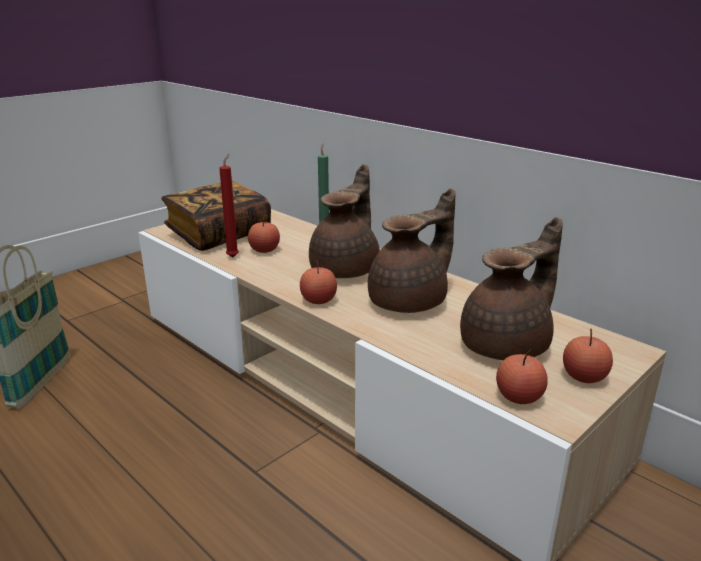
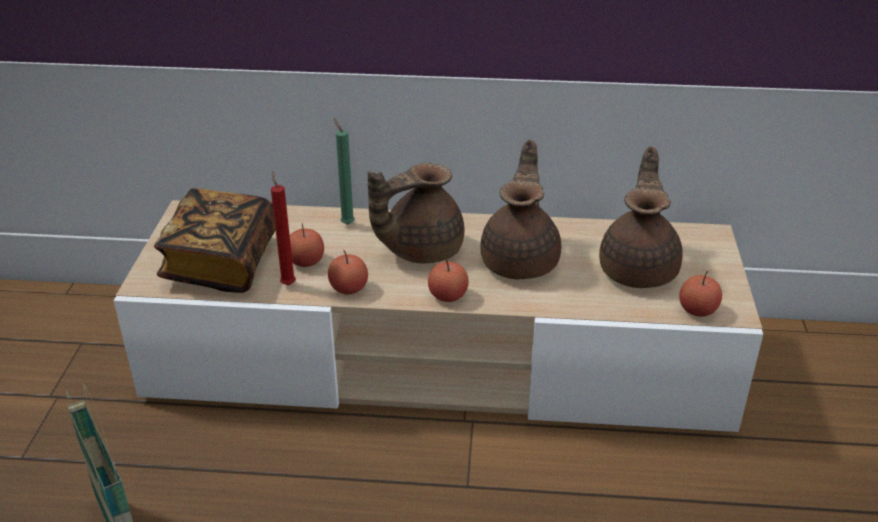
camera: 40 degrees left, 10 degrees up
brown teapot [309,164,380,278] -> brown teapot turned 105 degrees counterclockwise [368,163,465,264]
apple [563,329,613,383] -> apple moved to [328,250,368,294]

